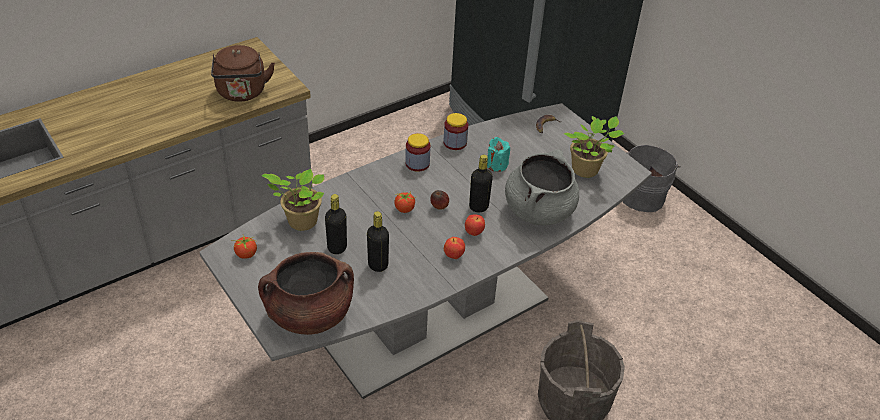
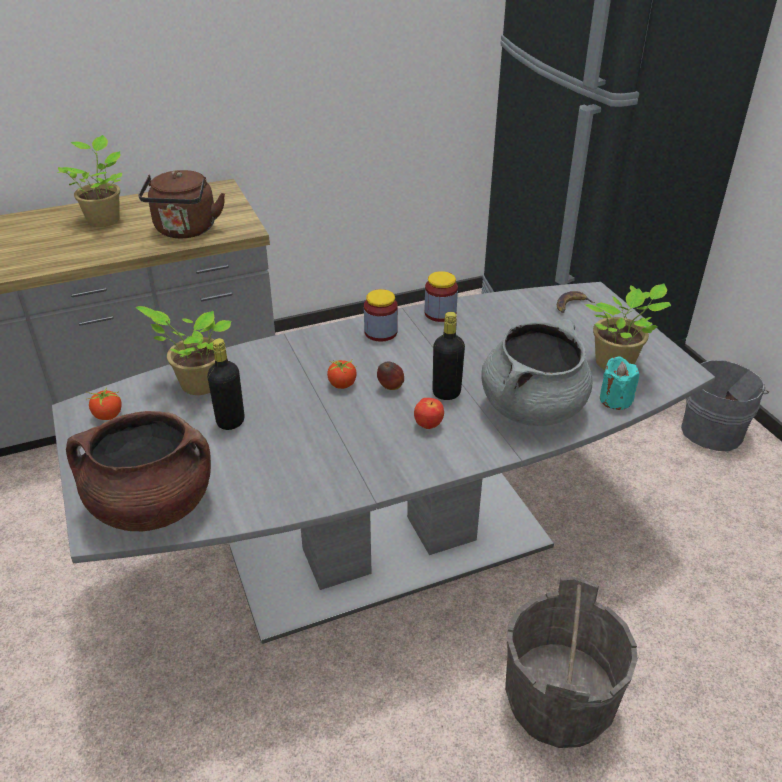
camera: 15 degrees right, 5 degrees down
black bottle [367,211,389,272] -> none
apple [444,237,465,259] -> none
turquoise candle [487,137,510,172] -> turquoise candle moved to [600,357,639,410]
none -> potted plant [57,135,122,227]

